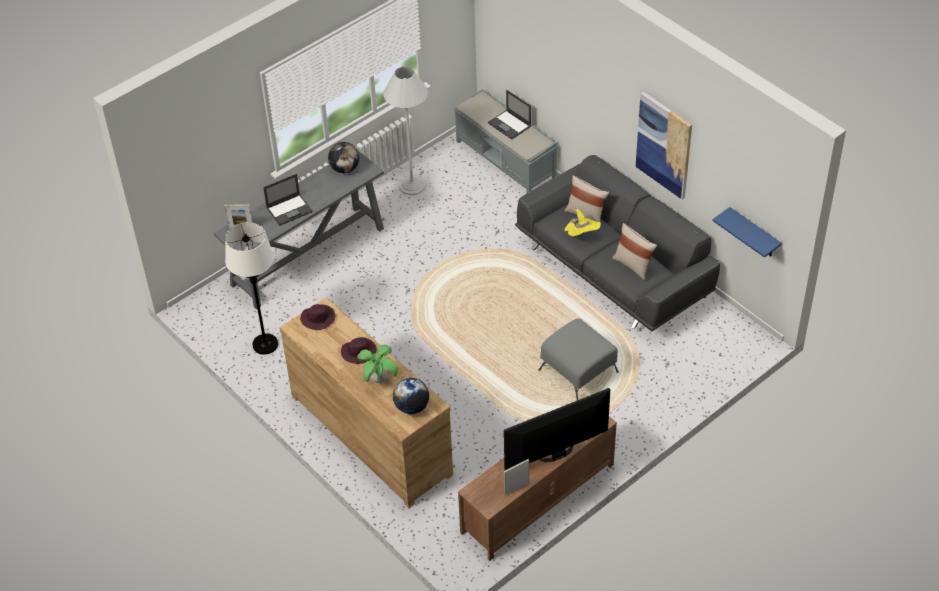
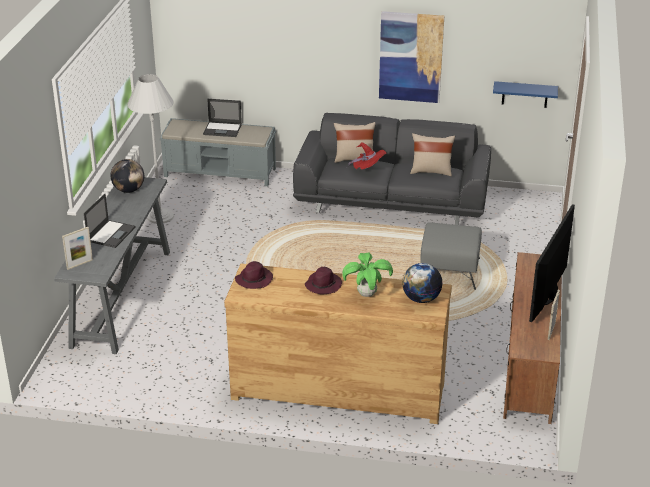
camera: 40 degrees left, 15 degrees down
white floor lamp [225,222,278,355] -> none
yellow hat [564,209,601,237] -> red hat [346,142,387,170]

